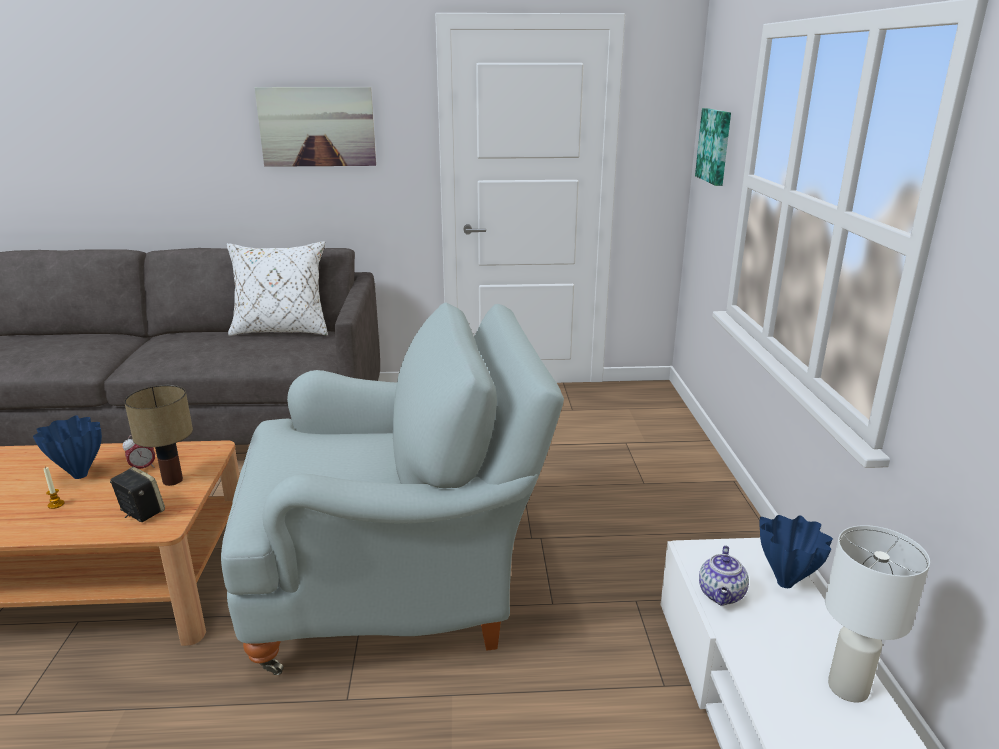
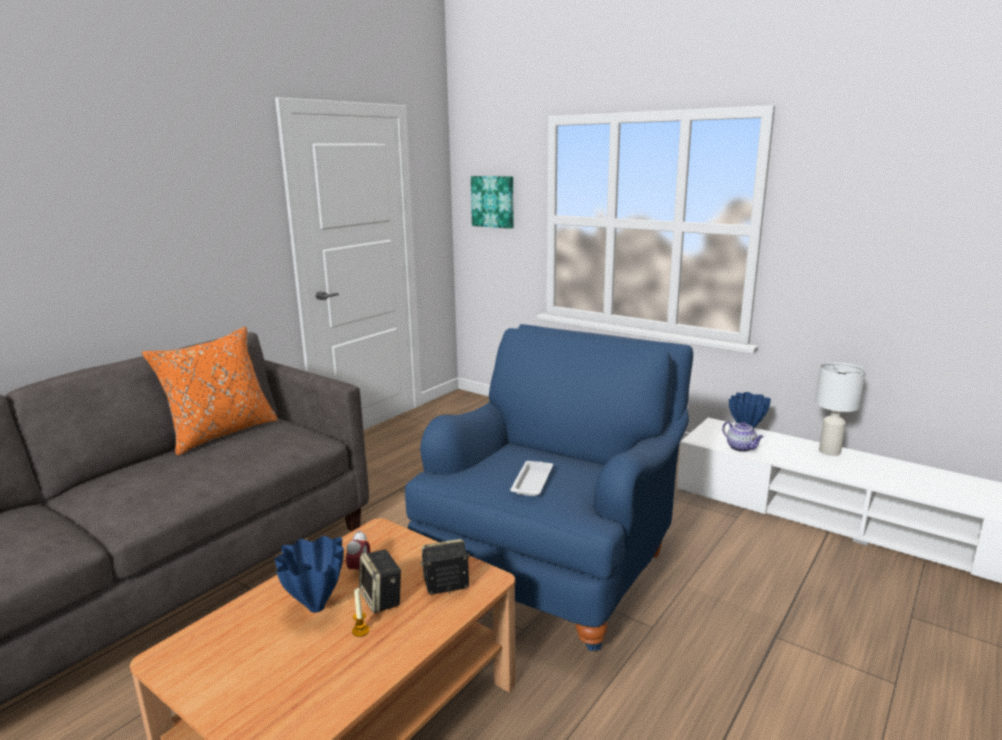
camera: 50 degrees left, 5 degrees down
table lamp [124,385,193,486] -> none
grey armchair [221,302,564,675] -> blue armchair [405,324,693,651]
white pillow [226,241,328,336] -> orange pillow [141,327,278,456]
picture [254,87,376,167] -> none
none -> speaker [359,550,401,613]
none -> white tray [510,461,553,496]

